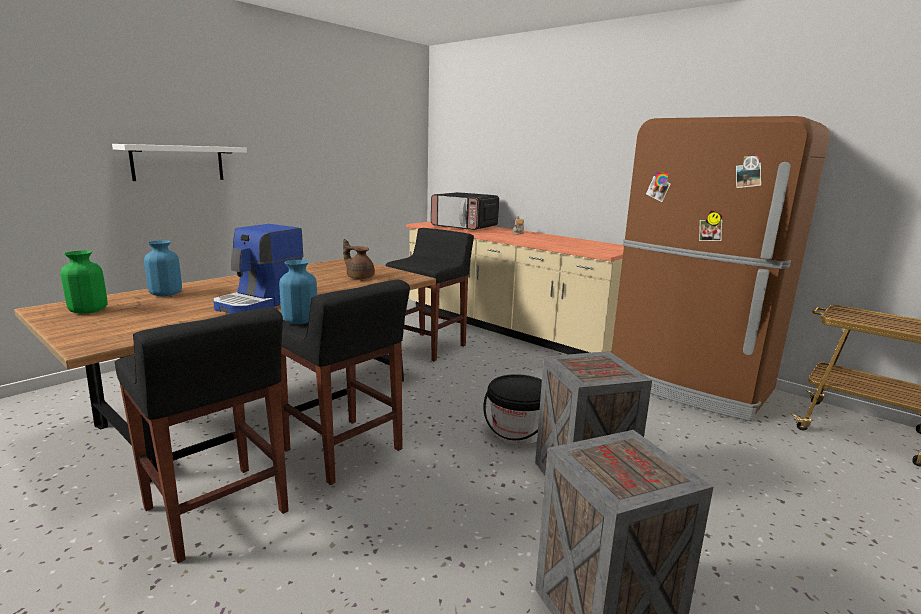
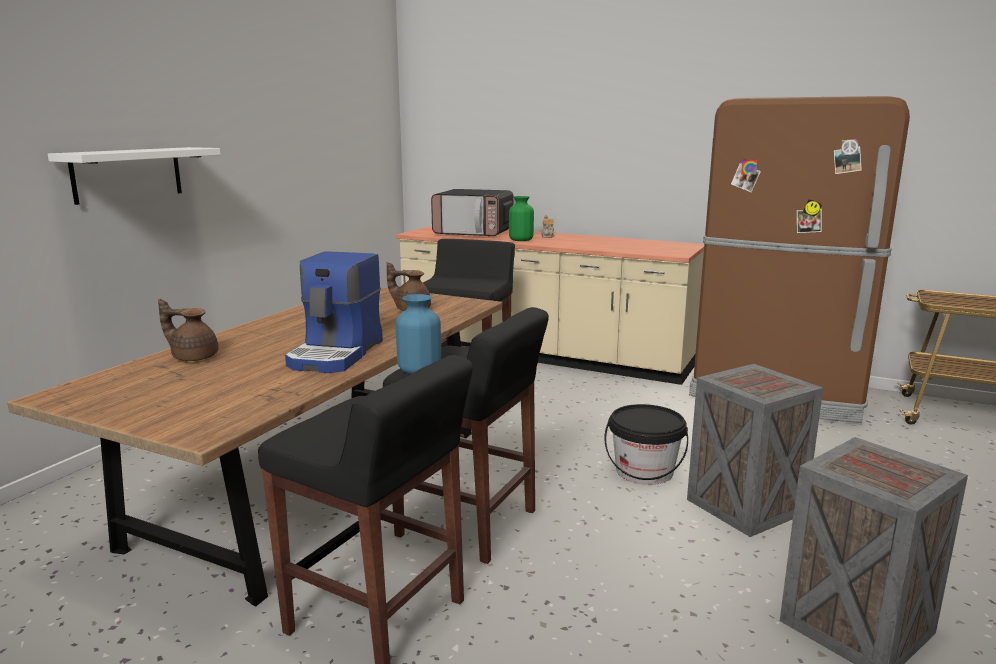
camera: 15 degrees left, 0 degrees up
green vase [60,250,108,314] -> green vase moved to [509,196,534,241]
blue vase [144,240,182,296] -> brown teapot [158,299,218,361]

